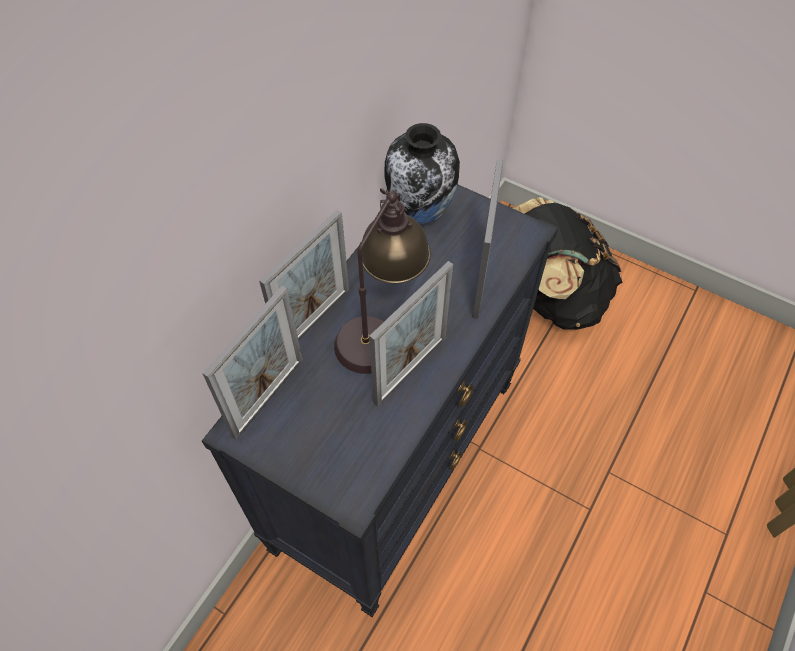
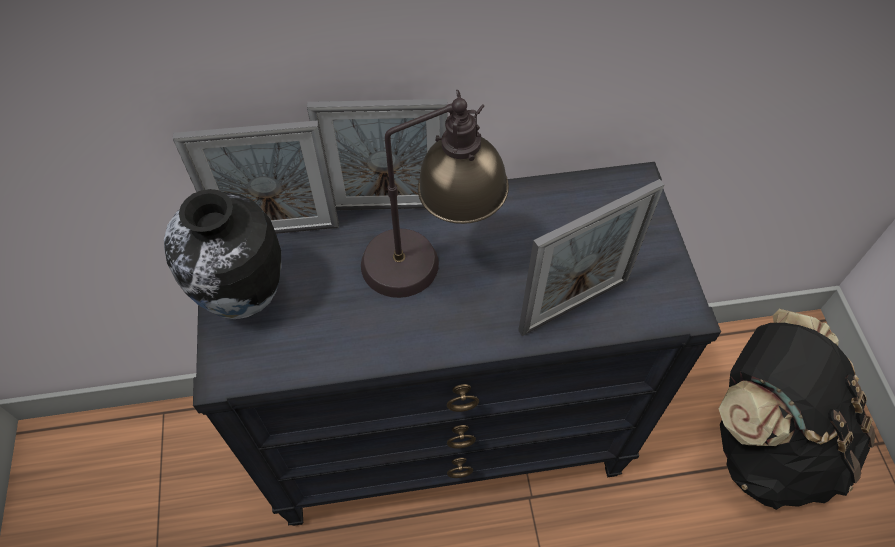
camera: 50 degrees right, 0 degrees up
picture frame [369,261,453,407] -> none
vase [384,123,460,224] -> vase moved to [164,189,281,319]

